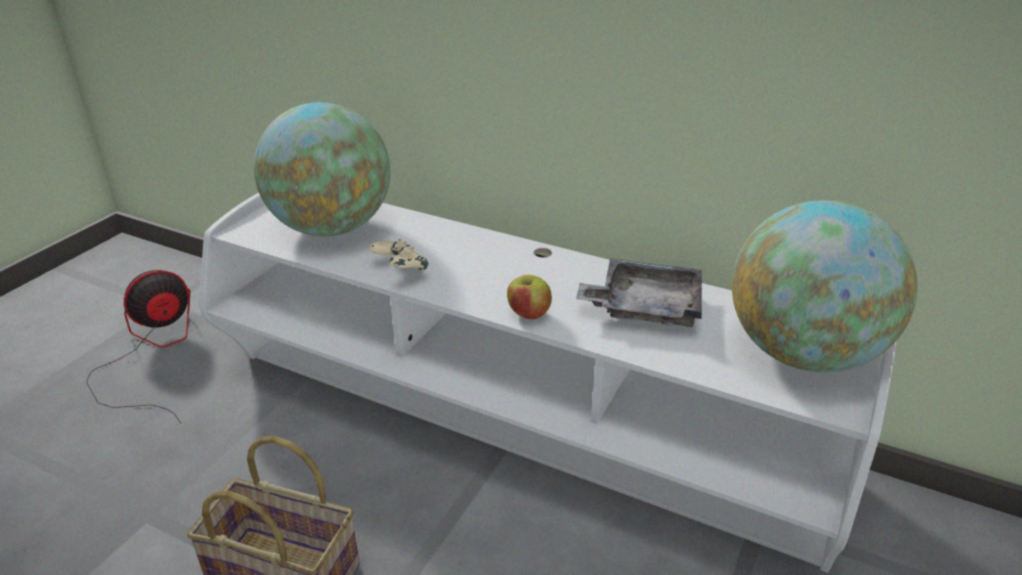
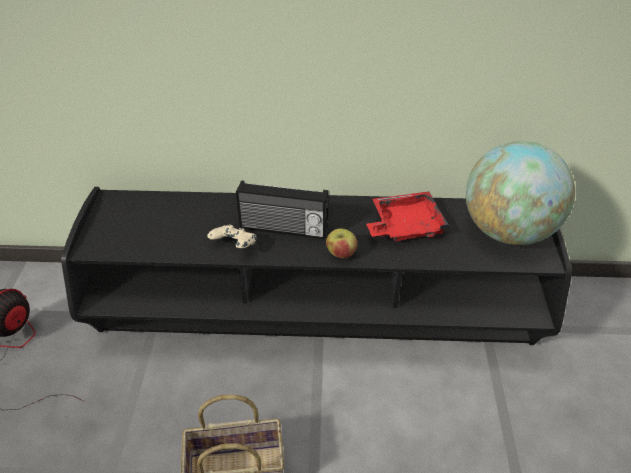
camera: 25 degrees left, 10 degrees up
white tv stand [199,193,896,573] -> black tv stand [61,187,572,345]
globe [254,102,390,237] -> none
grey tray [576,258,702,327] -> red tray [367,191,451,241]
none -> radio [236,180,329,239]

